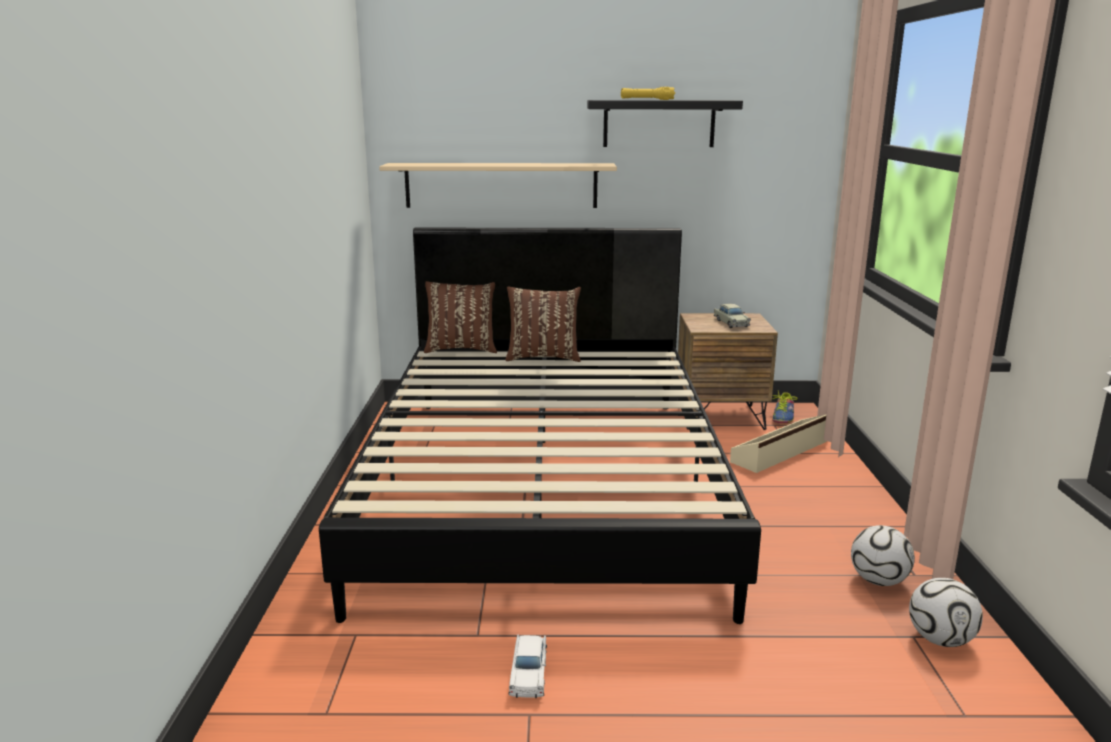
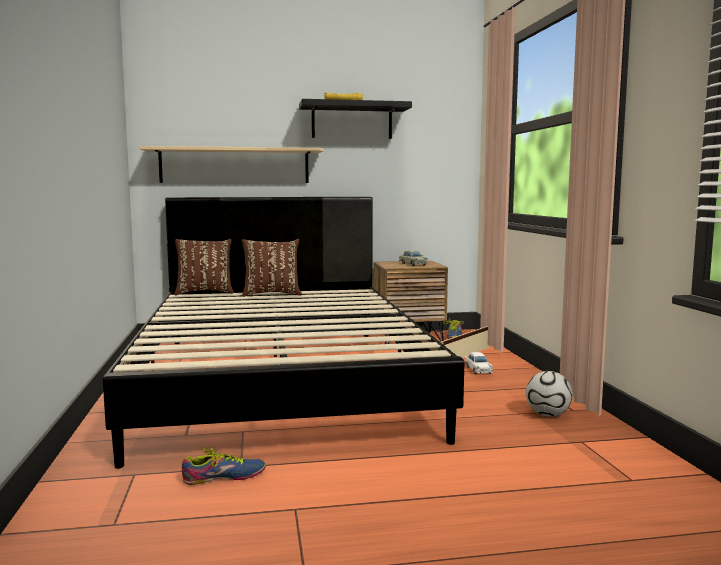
camera: 10 degrees left, 10 degrees down
white toy car [509,634,547,698] -> white toy car moved to [465,352,493,374]
football [909,578,983,647] -> none
none -> shoe [182,447,266,485]

